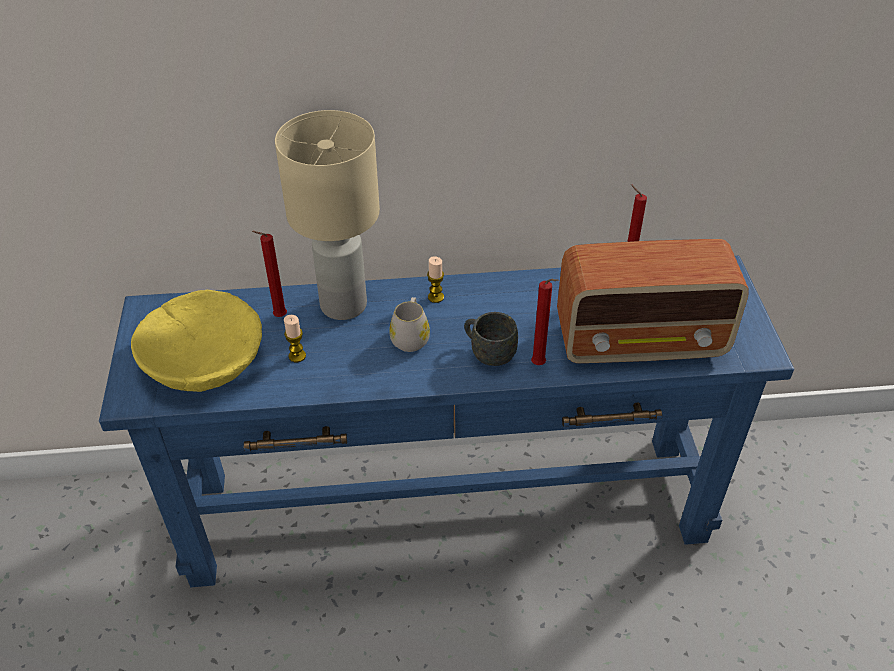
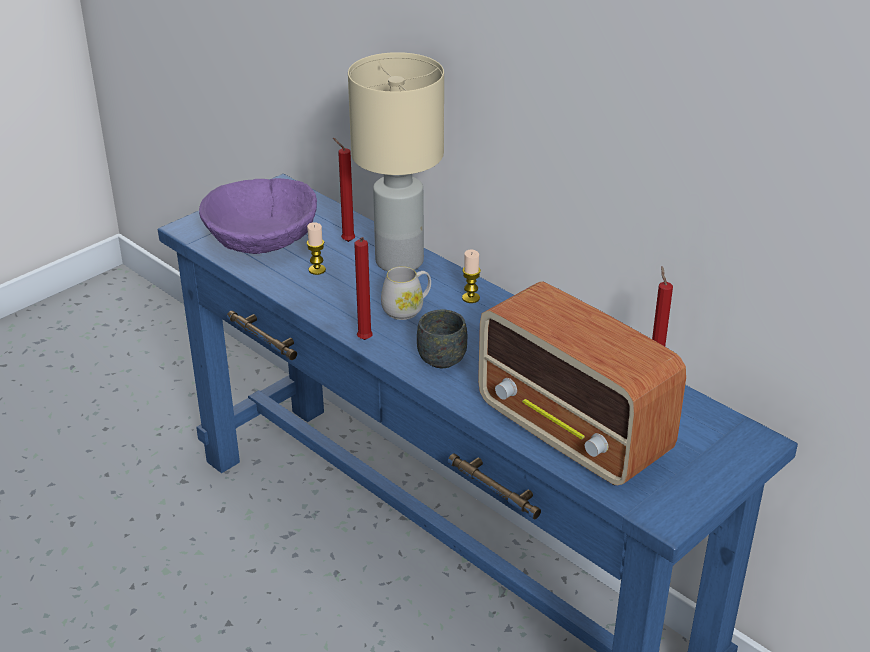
camera: 50 degrees right, 10 degrees down
yellow bowl [131,290,262,392] -> purple bowl [199,178,317,254]
red candle [531,279,559,365] -> red candle moved to [354,237,373,340]

